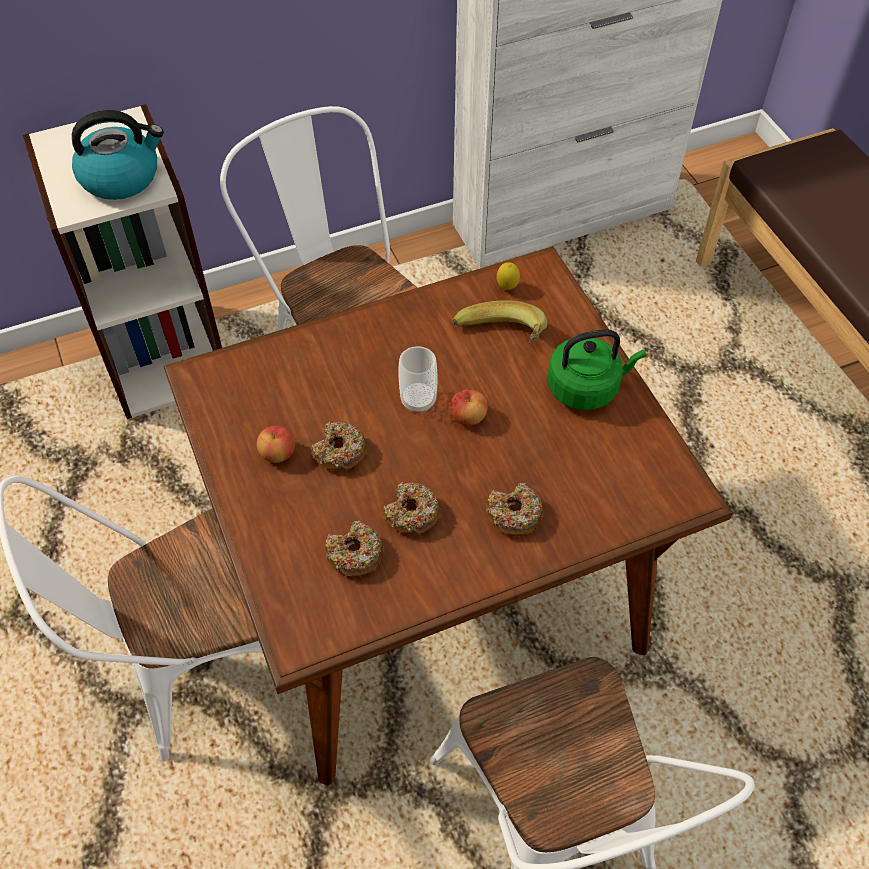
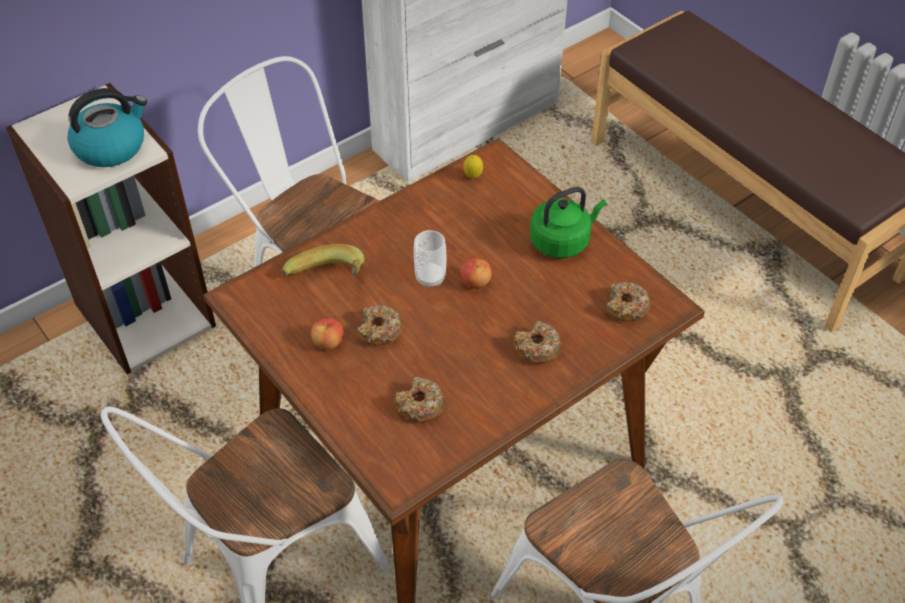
camera: 15 degrees left, 5 degrees down
donut [382,482,441,534] -> donut moved to [607,282,651,321]
banana [452,300,547,344] -> banana moved to [282,244,365,277]

